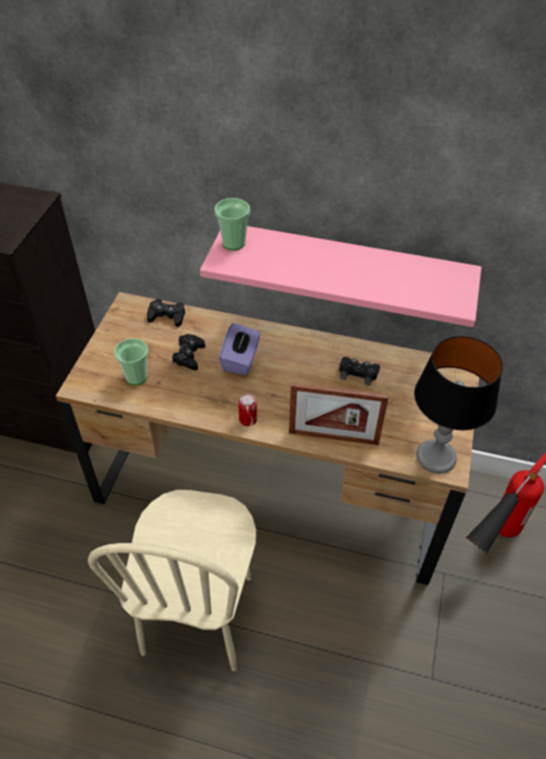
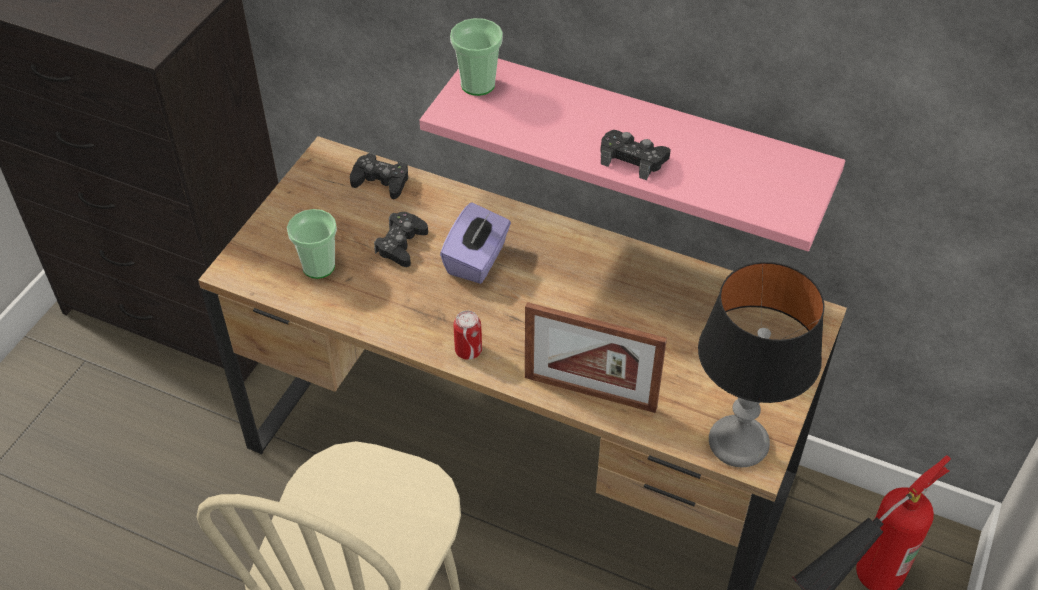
camera: 10 degrees right, 0 degrees up
black game controller [339,357,380,386] -> black game controller moved to [600,130,671,180]

